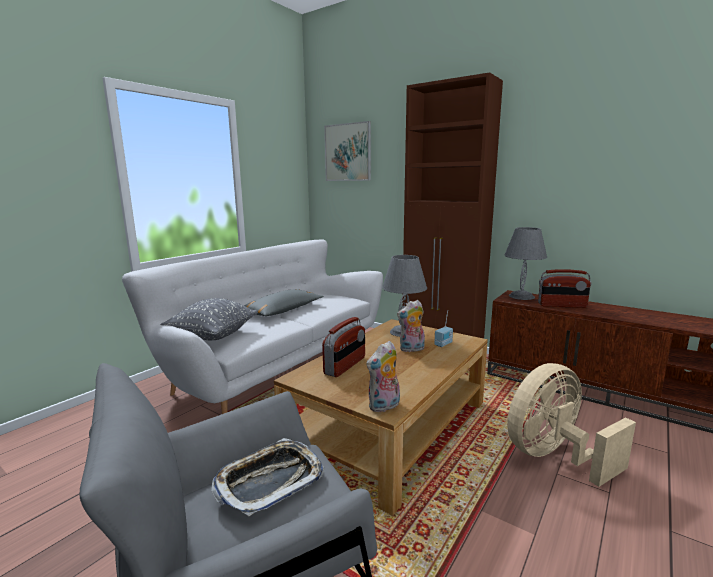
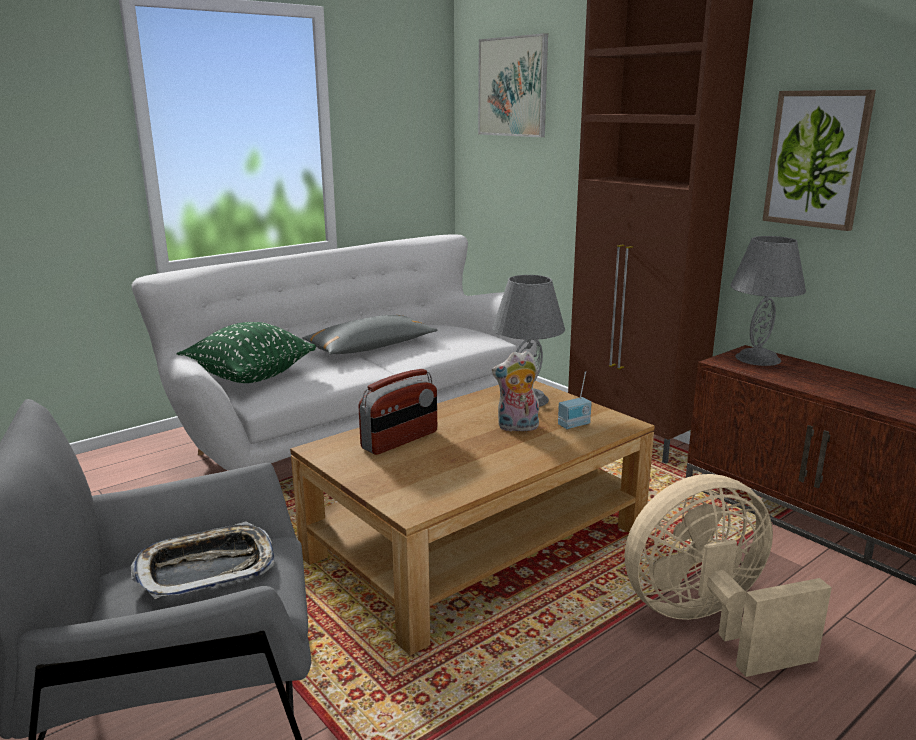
camera: 15 degrees right, 5 degrees up
grey pillow [160,298,258,340] -> green pillow [177,322,316,383]
plush toy [366,341,400,412] -> none
radio [538,269,591,308] -> none
none -> picture [762,90,876,231]

